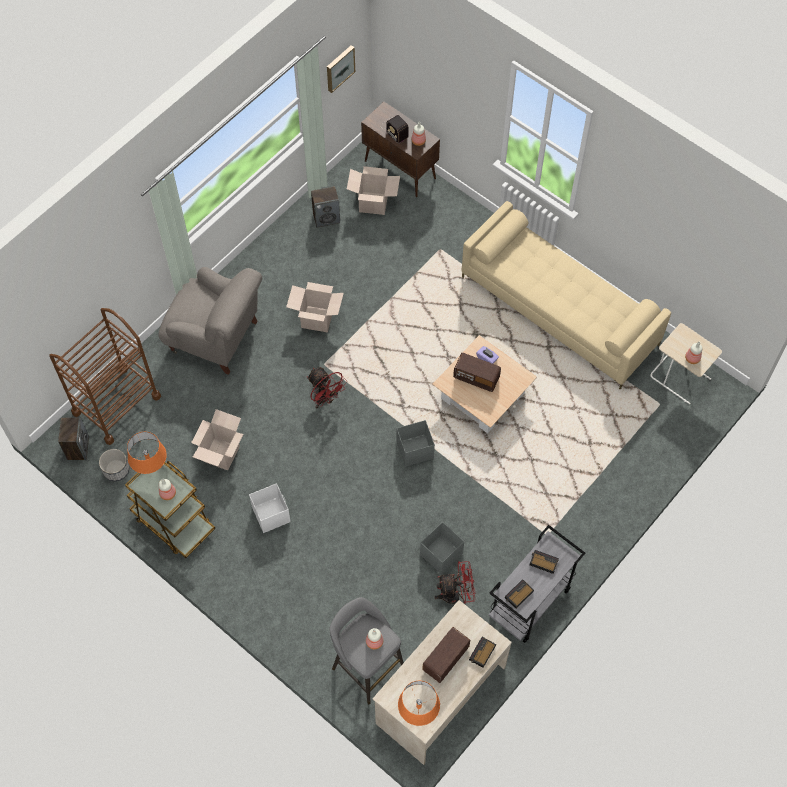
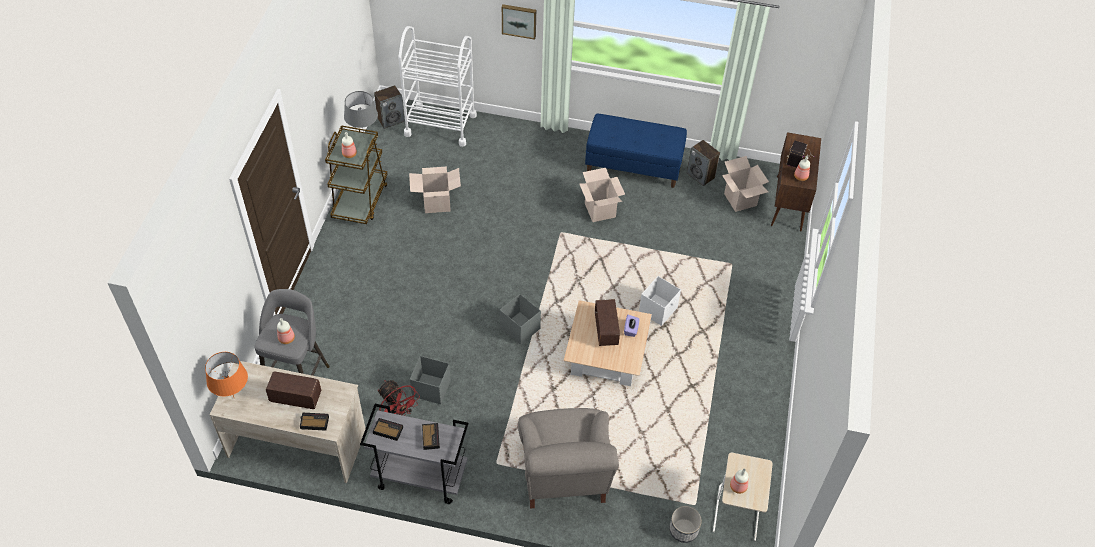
camera: 60 degrees right, 10 degrees down
brown cart [49,308,161,445] -> white cart [398,26,477,147]
planter [99,449,130,482] -> planter moved to [669,506,702,543]
orange table lamp [127,432,167,474] -> grey table lamp [344,91,378,135]
grey armchair [159,267,262,375] -> grey armchair moved to [518,408,619,509]
white storage box [249,483,291,533] -> white storage box moved to [639,276,681,326]
red fan [307,367,347,408] -> none
picture [327,45,355,93] -> picture moved to [502,4,536,40]
beige sofa [461,201,671,390] -> none
none -> blue bench [585,113,687,188]

